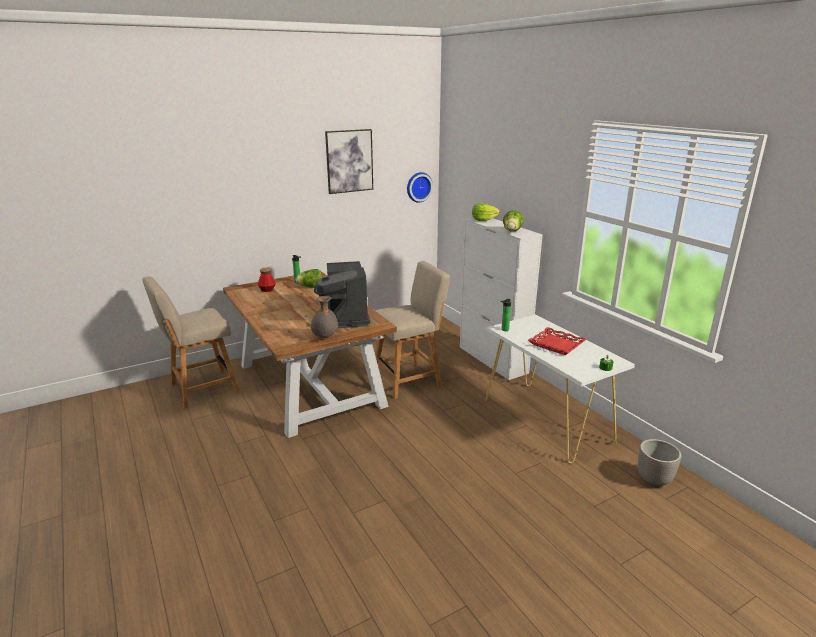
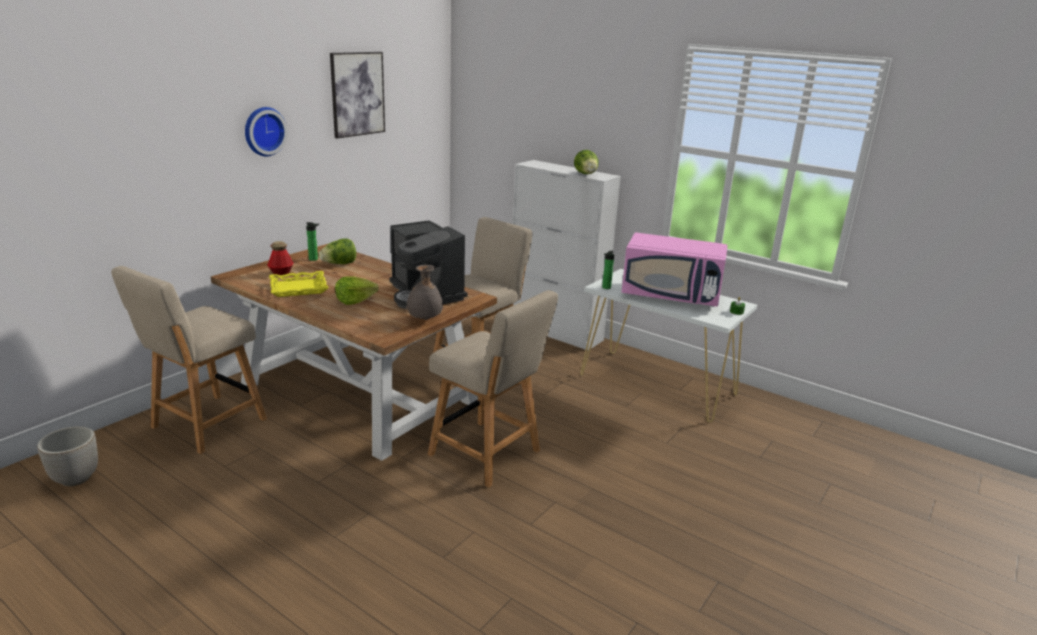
camera: 25 degrees left, 0 degrees up
wall clock [407,172,433,203] -> wall clock moved to [245,107,288,156]
lettuce [472,203,500,221] -> lettuce moved to [335,276,379,305]
red tray [528,327,587,355] -> pink microwave [621,232,728,307]
planter [638,439,681,487] -> planter moved to [37,426,98,486]
none -> yellow tray [269,271,328,297]
none -> beige chair [428,290,558,488]

